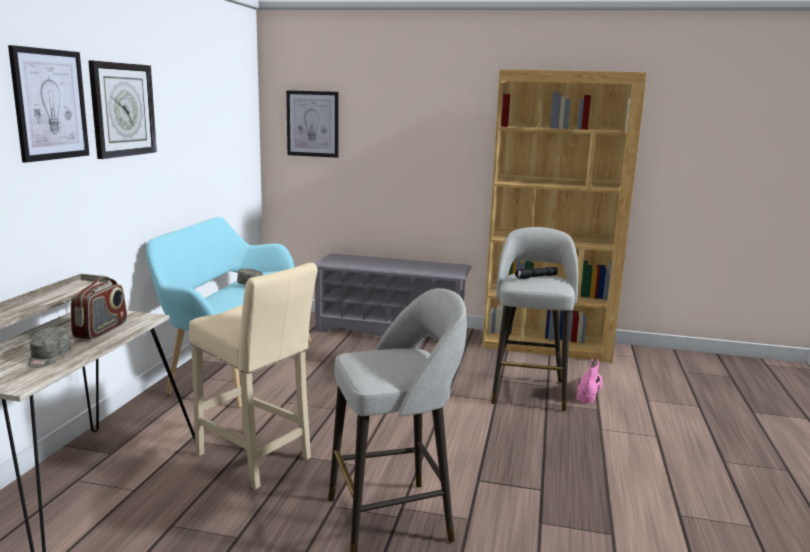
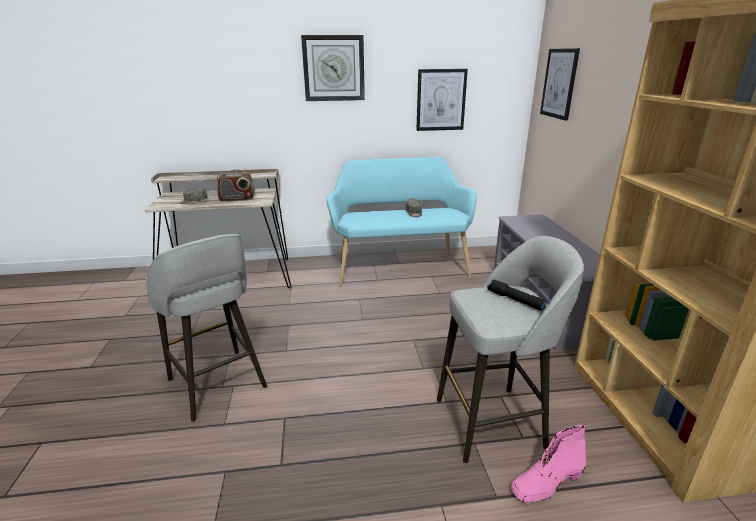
camera: 70 degrees right, 10 degrees up
picture [8,45,89,163] -> picture moved to [416,69,468,131]
beige stool [189,263,318,489] -> none
pink boot [577,358,602,403] -> pink boot turned 150 degrees clockwise [511,425,586,503]

